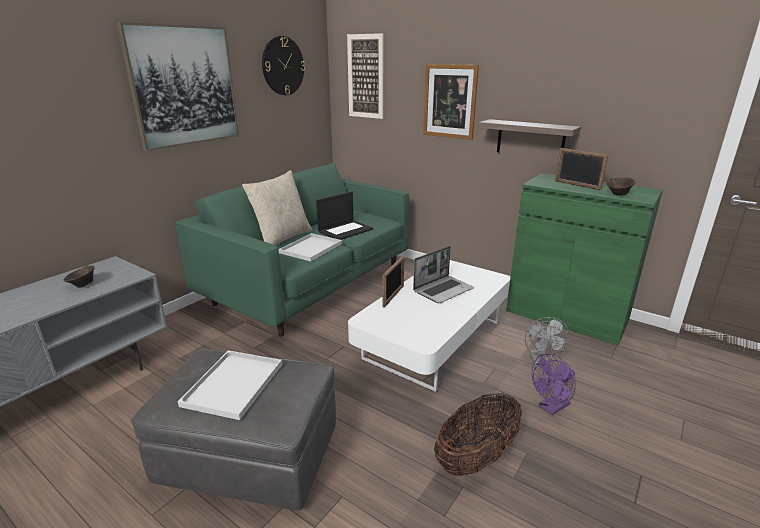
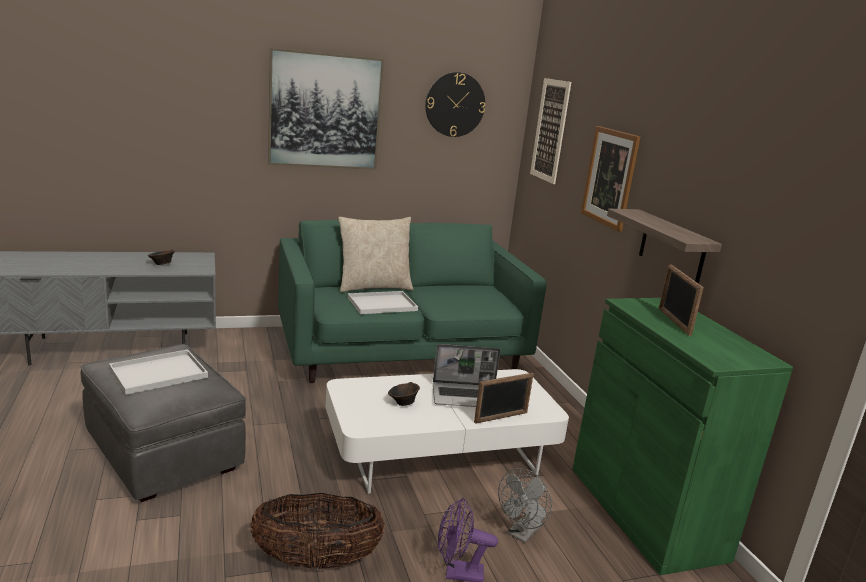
camera: 35 degrees right, 5 degrees down
laptop [316,192,373,240] -> none
picture frame [382,256,404,307] -> picture frame moved to [474,373,533,424]
brown bowl [606,177,635,196] -> brown bowl moved to [388,382,420,406]

